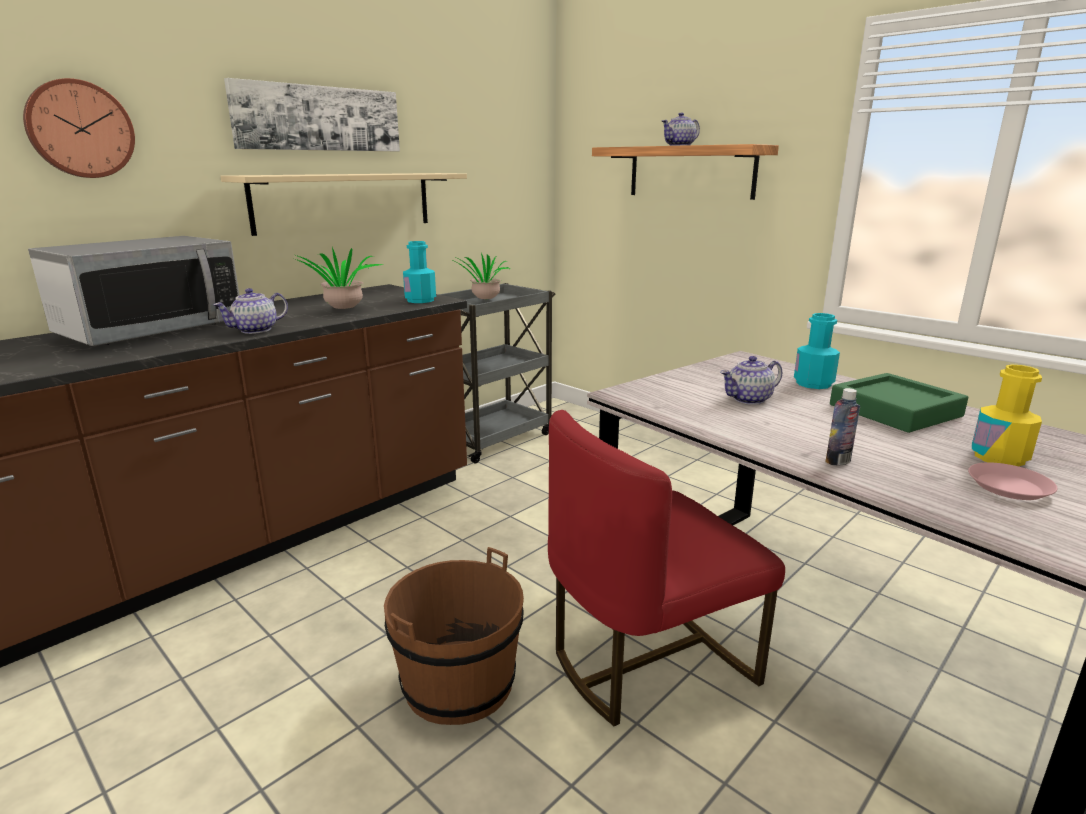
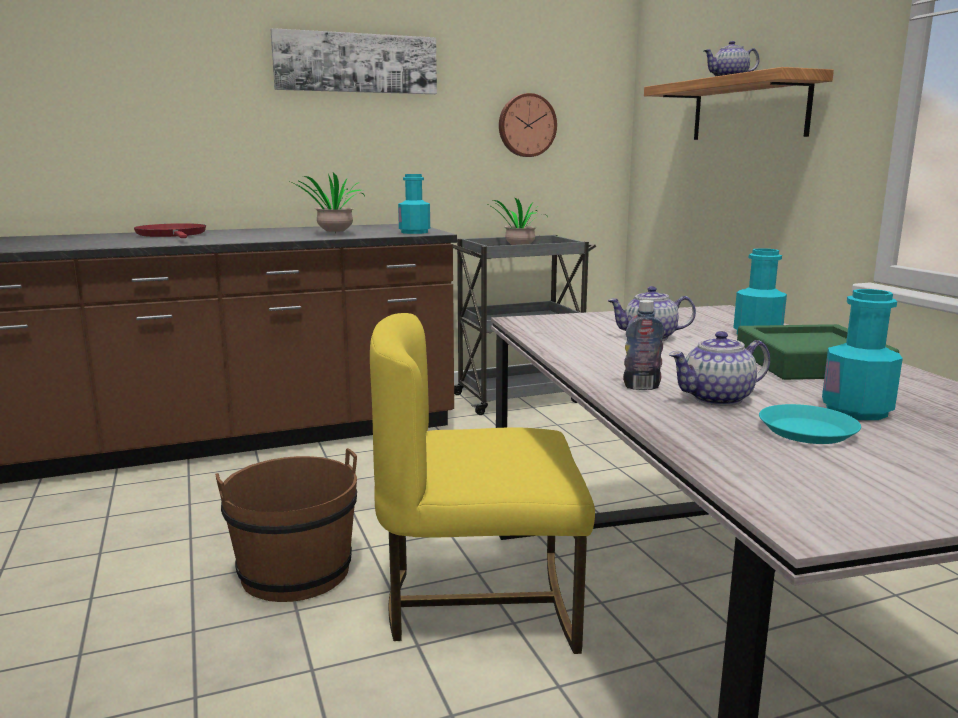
camera: 25 degrees right, 5 degrees down
wall clock [23,78,135,178] -> wall clock moved to [499,93,557,157]
microwave [28,236,240,346] -> red frying pan [134,223,206,238]
teapot [213,288,288,334] -> teapot moved to [669,331,770,406]
beige shelf [220,173,467,236] -> none
red chair [548,410,785,727] -> yellow chair [370,313,595,654]
pink plate [968,462,1058,500] -> turquoise plate [759,404,861,444]
yellow bottle [972,365,1042,466] -> turquoise bottle [822,289,903,420]

